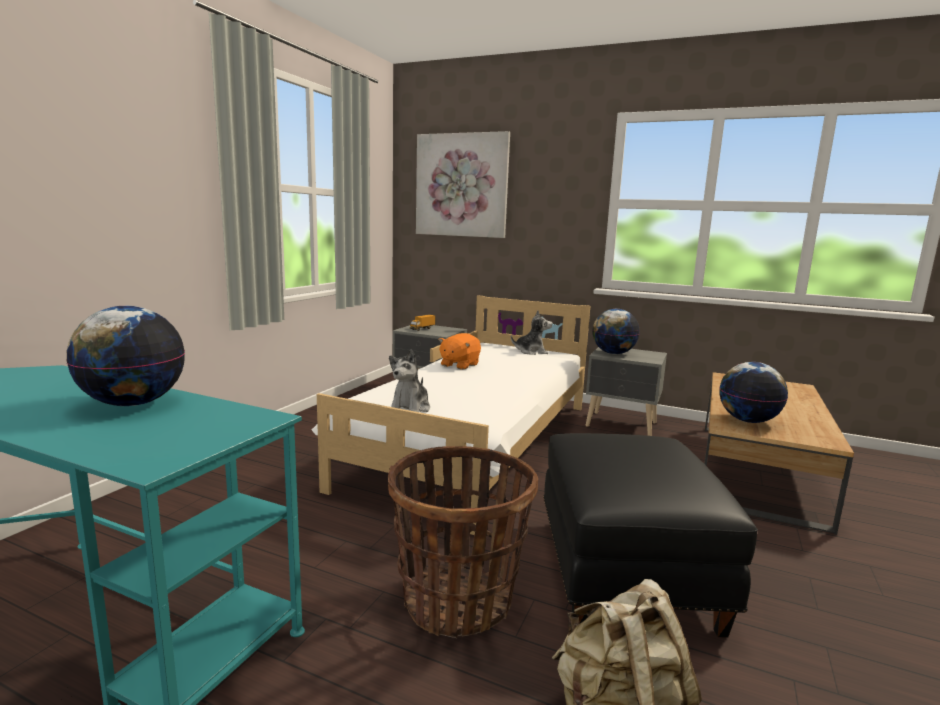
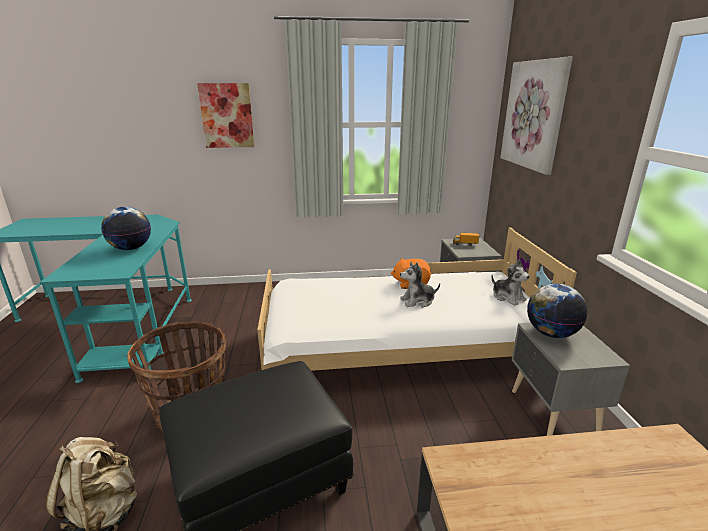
camera: 60 degrees right, 10 degrees up
plush toy [389,350,430,412] -> plush toy moved to [400,262,440,308]
globe [719,362,788,423] -> none
none -> picture [197,83,255,148]

